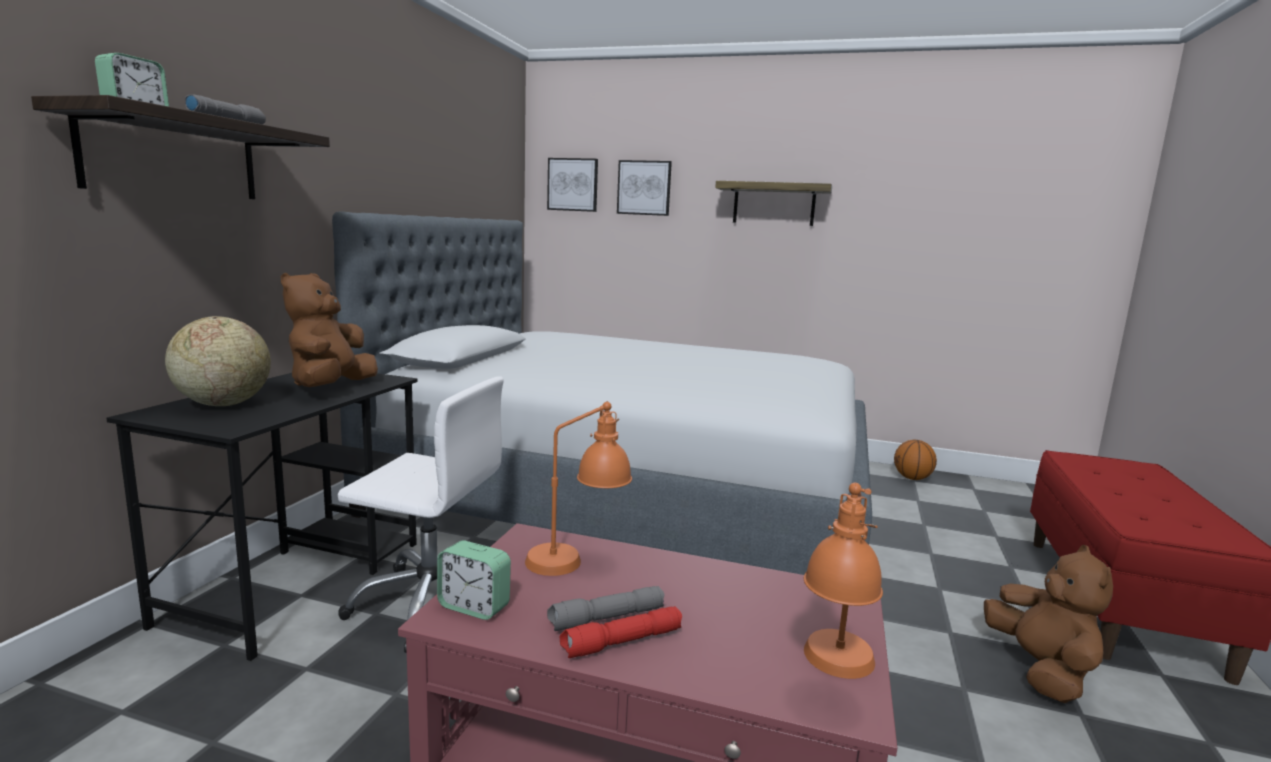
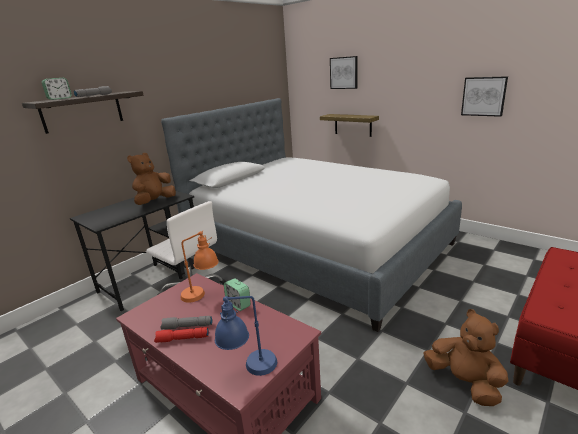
camera: 25 degrees right, 10 degrees up
globe [165,316,271,406] -> none
alarm clock [437,540,511,620] -> alarm clock moved to [224,278,251,311]
picture [547,158,598,212] -> picture moved to [461,76,508,117]
shelf [715,181,832,226] -> shelf moved to [320,114,379,137]
orange table lamp [804,483,883,679] -> blue table lamp [215,296,277,376]
basketball [894,439,937,480] -> none
brown plush toy [984,545,1113,703] -> brown plush toy turned 60 degrees counterclockwise [423,309,508,406]

